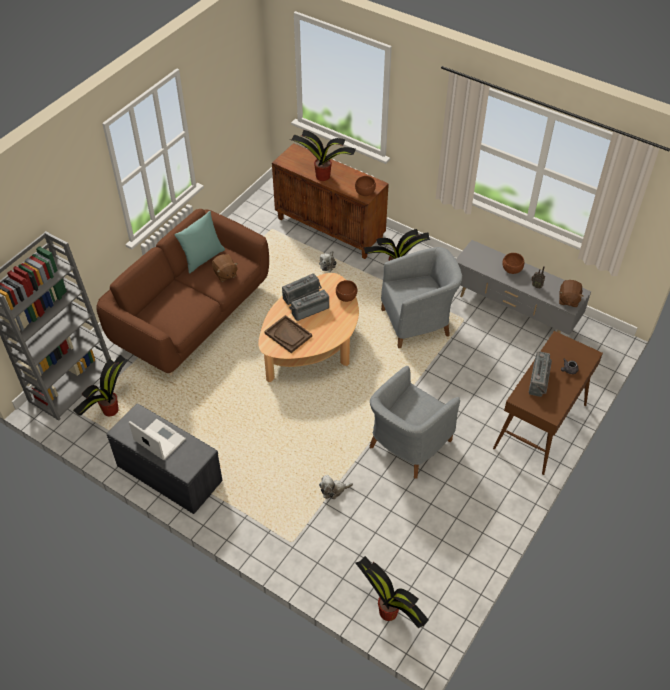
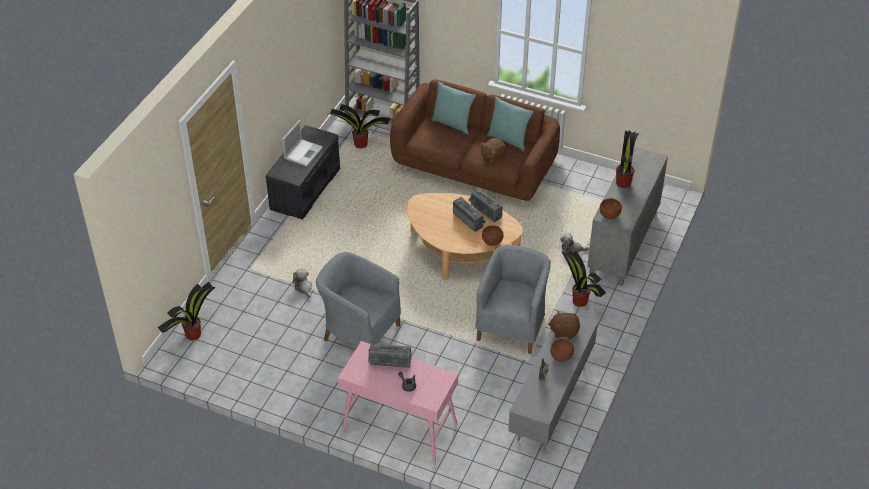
camera: 80 degrees right, 5 degrees down
brown tray [264,315,312,353] -> none
brown cabinet [272,143,389,259] -> grey cabinet [587,147,668,286]
grey armchair [381,247,462,348] -> grey armchair turned 135 degrees counterclockwise [475,245,551,354]
brown console table [493,331,603,475] -> pink console table [338,341,458,465]
brown plush toy [559,280,584,307] -> brown plush toy moved to [548,311,580,339]
none -> turquoise pillow [431,81,476,134]

